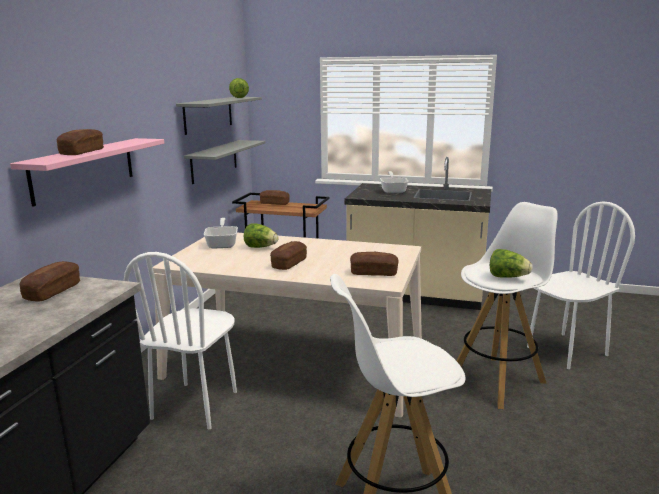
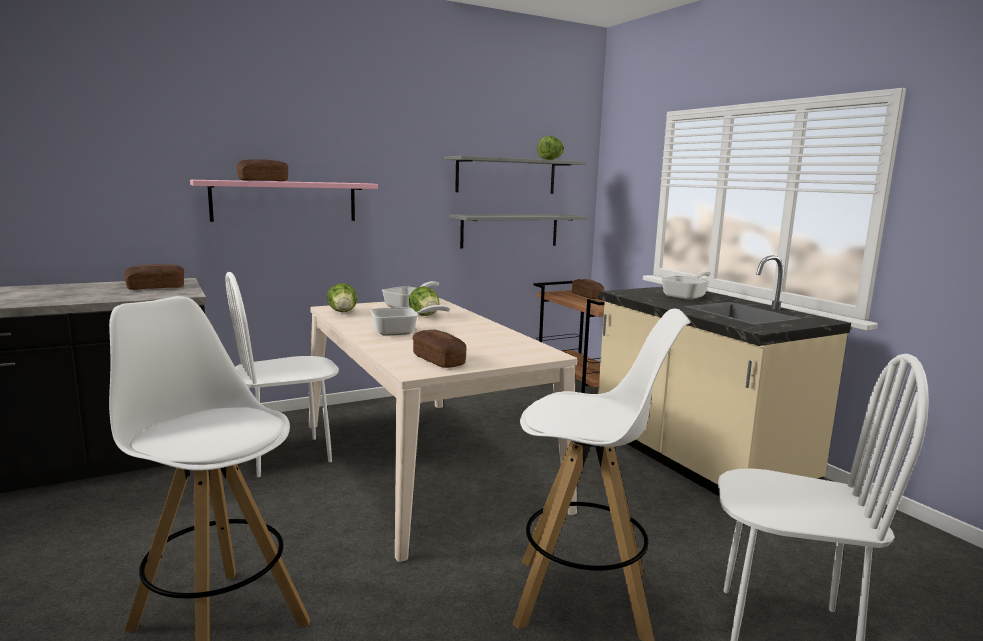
camera: 45 degrees right, 5 degrees down
bread [270,241,307,270] -> frying pan [370,305,450,336]
lettuce [490,249,532,278] -> lettuce moved to [327,283,357,312]

